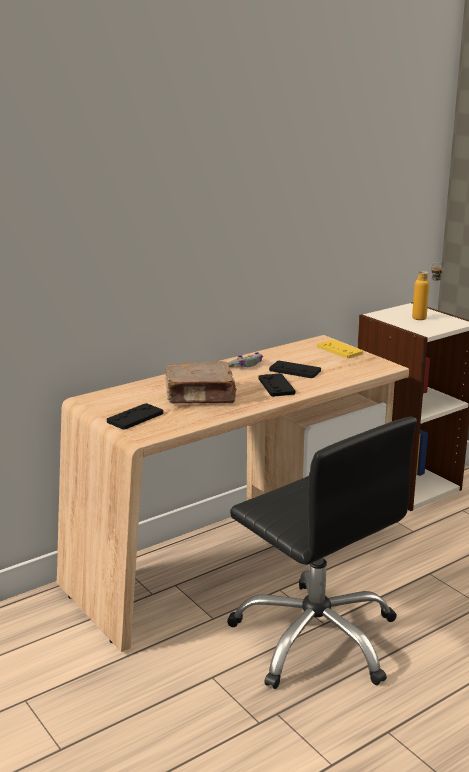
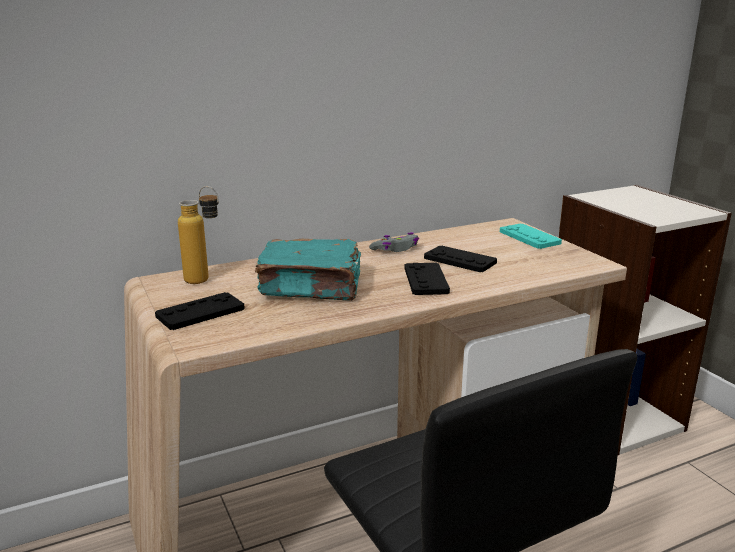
camera: 10 degrees right, 0 degrees up
brown book [165,361,237,403] -> turquoise book [255,239,361,301]
yellow game controller [317,340,363,359] -> turquoise game controller [500,224,562,249]
bottle [412,262,444,320] -> bottle moved to [178,186,219,284]

